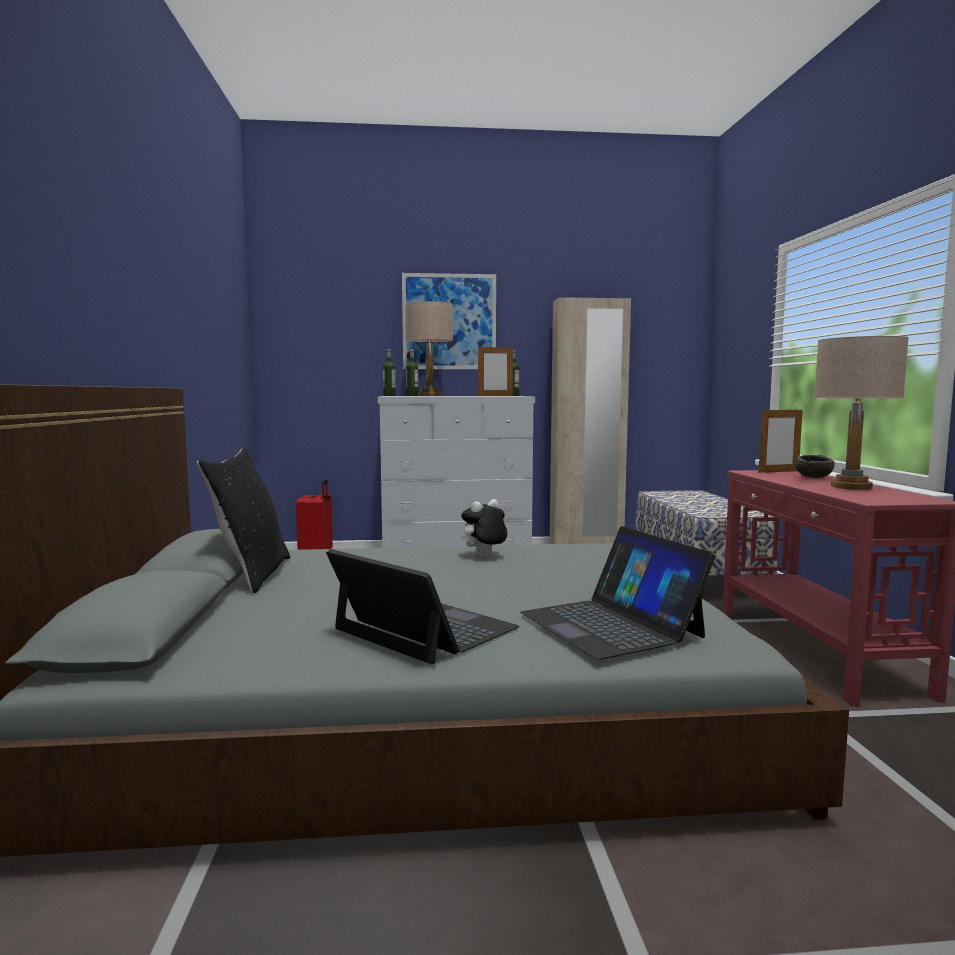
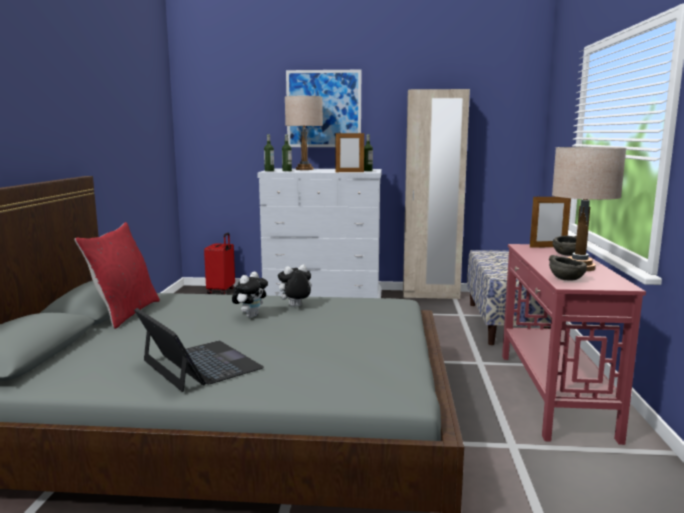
camera: 10 degrees right, 5 degrees up
black pillow [197,448,290,593] -> red pillow [75,222,160,329]
laptop [520,526,715,660] -> none
none -> plush toy [232,271,268,318]
none -> grey bowl [548,255,587,281]

